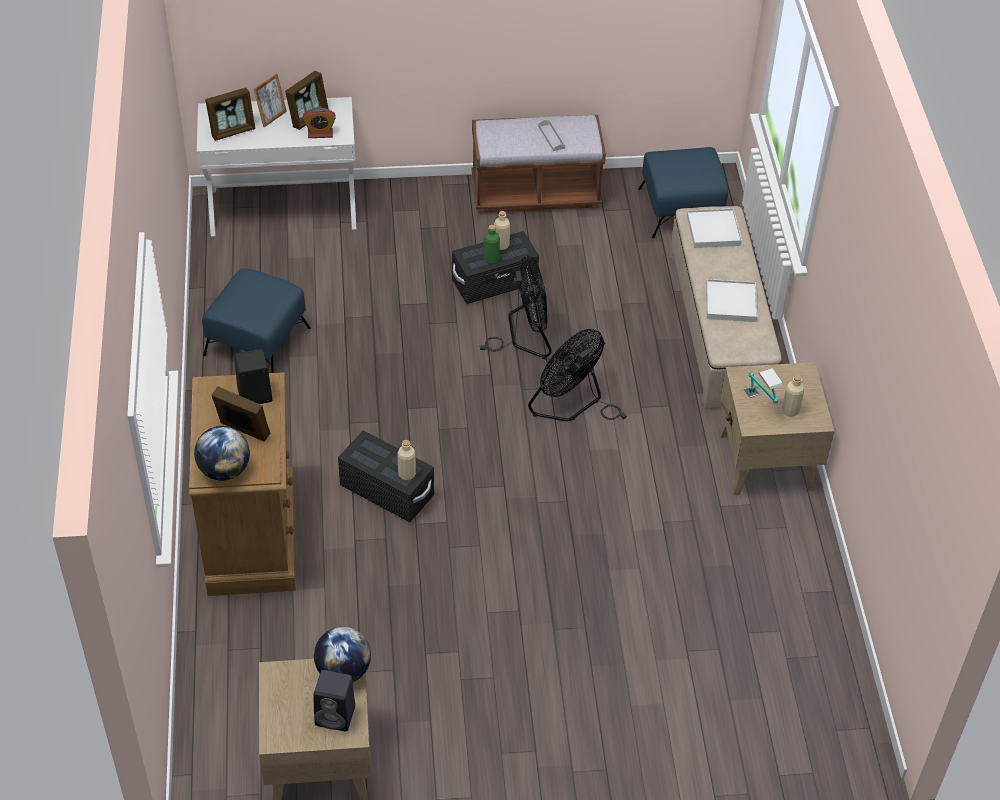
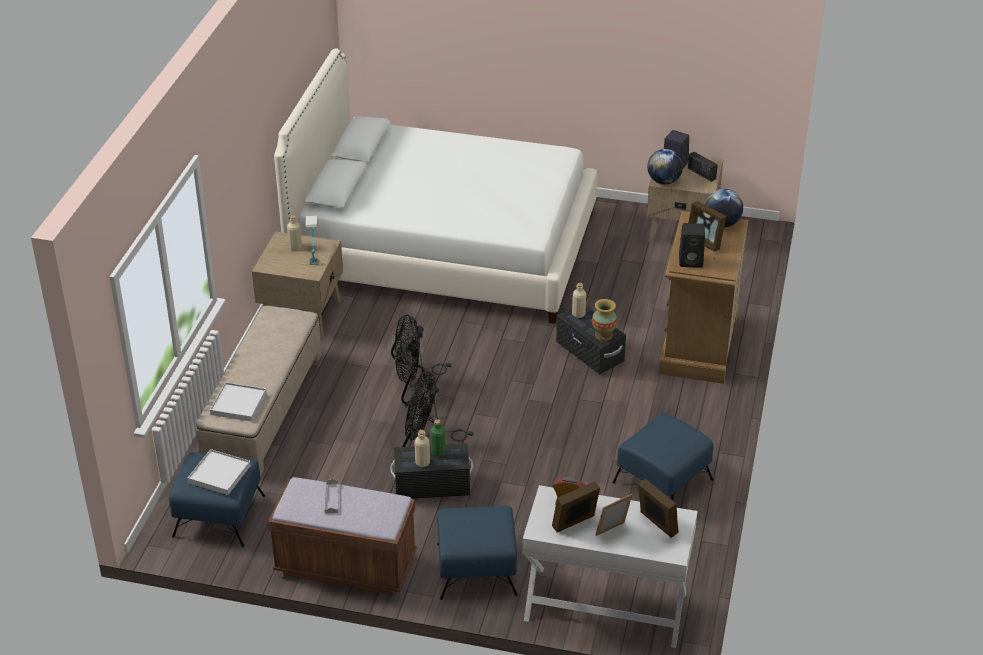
camera: 160 degrees left, 10 degrees down
picture frame [205,88,255,141] -> picture frame turned 60 degrees clockwise [638,479,679,538]
black fan [528,329,627,421] -> black fan turned 105 degrees clockwise [391,314,453,406]
white tray [706,279,757,322] -> white tray moved to [188,449,251,495]
none -> white bed [274,48,597,324]
none -> blue ottoman [437,506,518,600]
none -> vase [592,299,617,341]
none -> radio [688,152,718,182]

